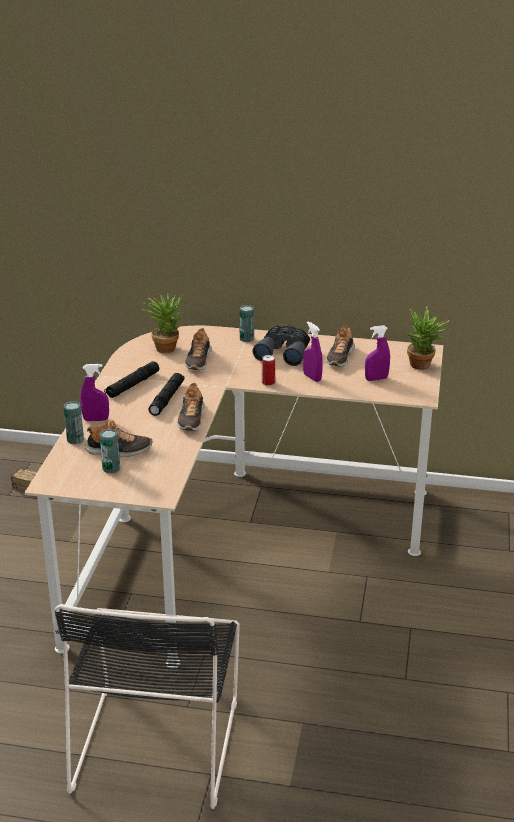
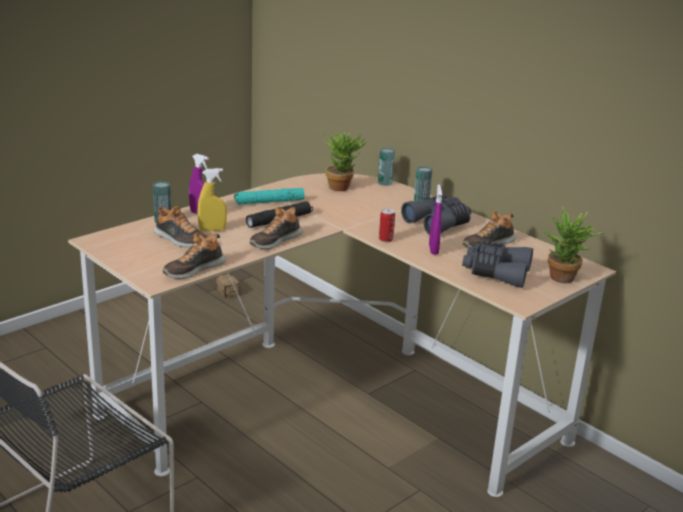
camera: 35 degrees right, 5 degrees down
can [100,429,120,473] -> can moved to [378,148,395,186]
black flashlight [104,361,159,398] -> turquoise flashlight [234,188,304,205]
shoe [185,328,212,370] -> shoe moved to [162,233,226,279]
purple spray bottle [365,325,390,381] -> grey binoculars [462,241,533,288]
none -> yellow spray bottle [197,168,227,232]

